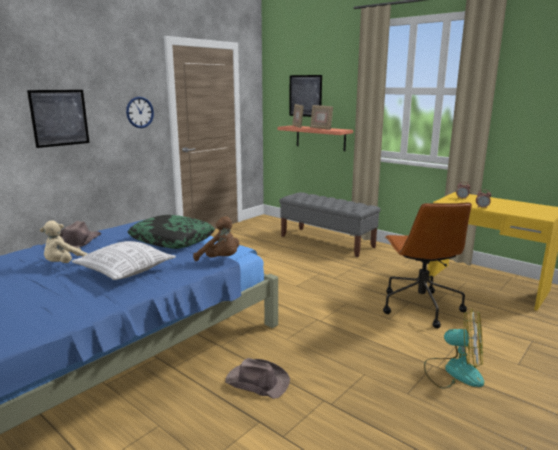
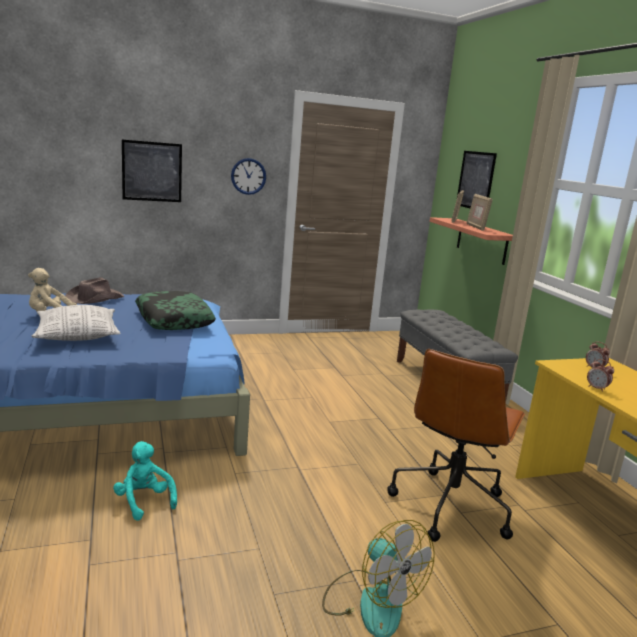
camera: 30 degrees right, 0 degrees up
brown plush toy [193,216,239,261] -> none
brown hat [225,358,290,399] -> turquoise plush toy [113,441,177,521]

